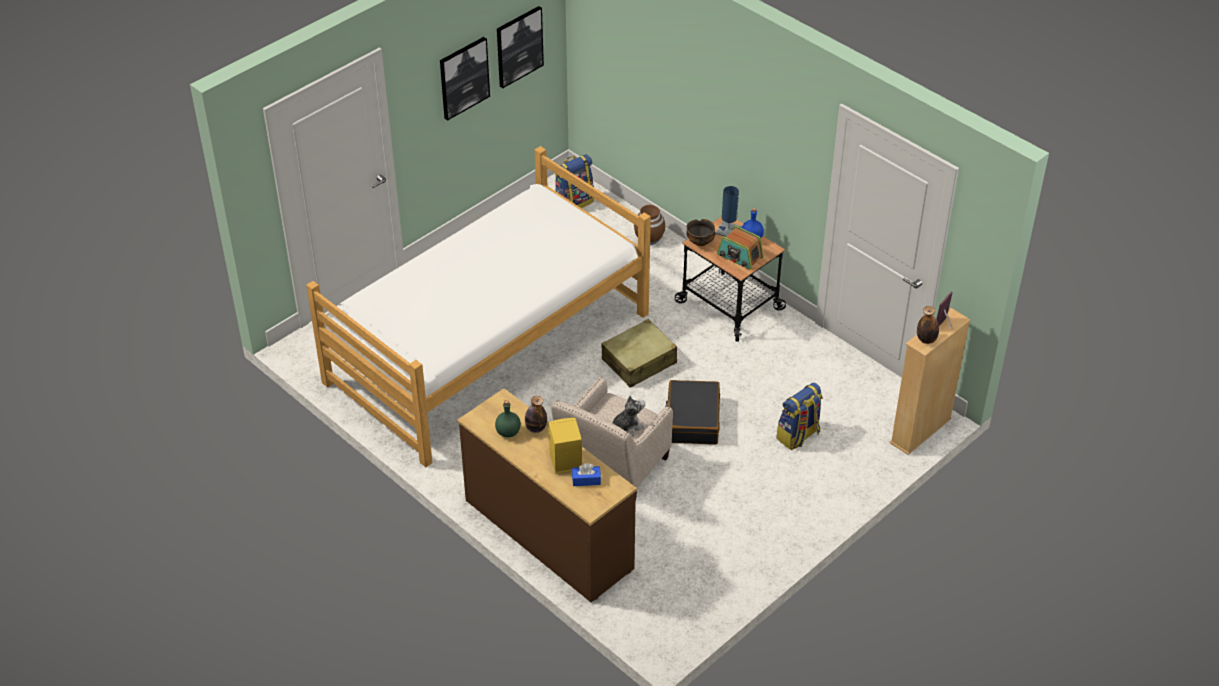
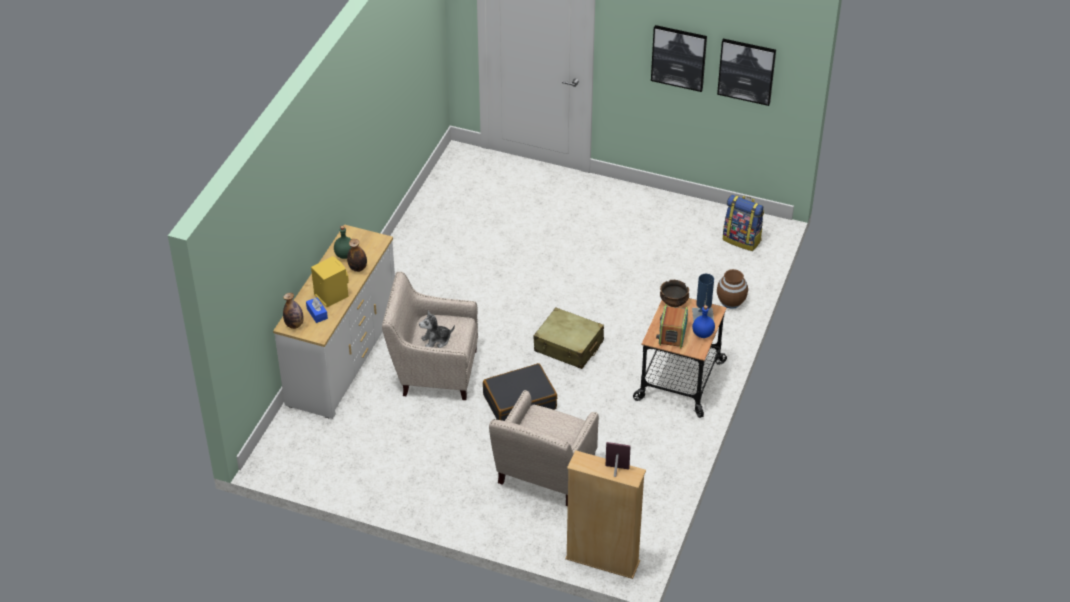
camera: 65 degrees right, 0 degrees up
bed [306,146,651,467] -> none
brown dresser [458,388,637,602] -> white dresser [273,224,395,419]
plush toy [613,396,645,436] -> plush toy turned 120 degrees clockwise [419,311,455,348]
backpack [777,383,823,450] -> beige armchair [489,390,599,506]
bottle [917,306,939,344] -> bottle moved to [283,293,304,329]

